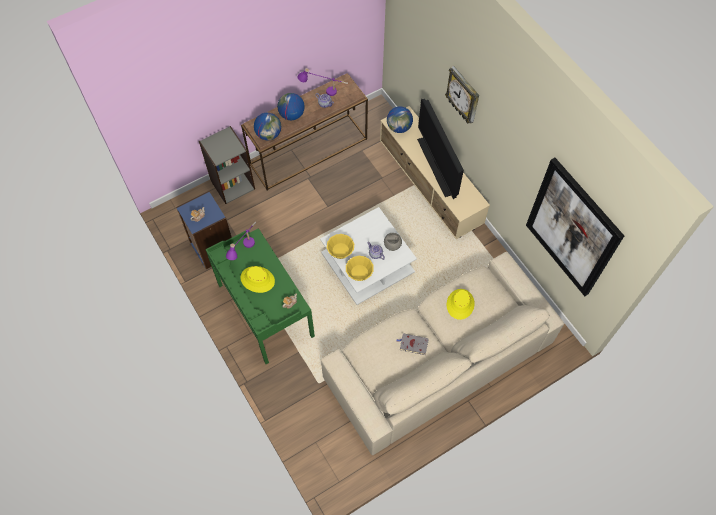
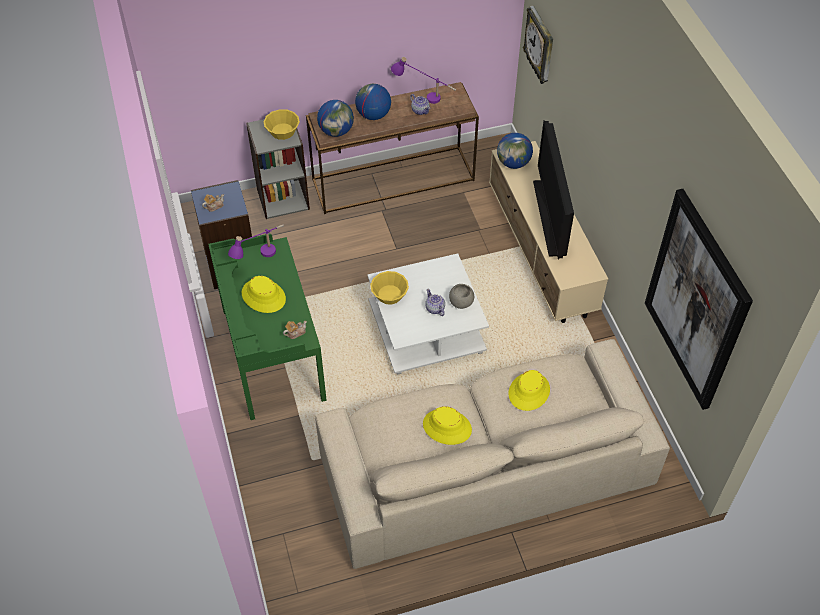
camera: 15 degrees right, 10 degrees down
yellow bowl [346,256,374,281] -> yellow bowl moved to [263,109,300,140]
grey book [397,333,429,355] -> yellow hat [423,406,472,445]
wall clock [445,66,479,124] -> wall clock moved to [523,6,553,84]

